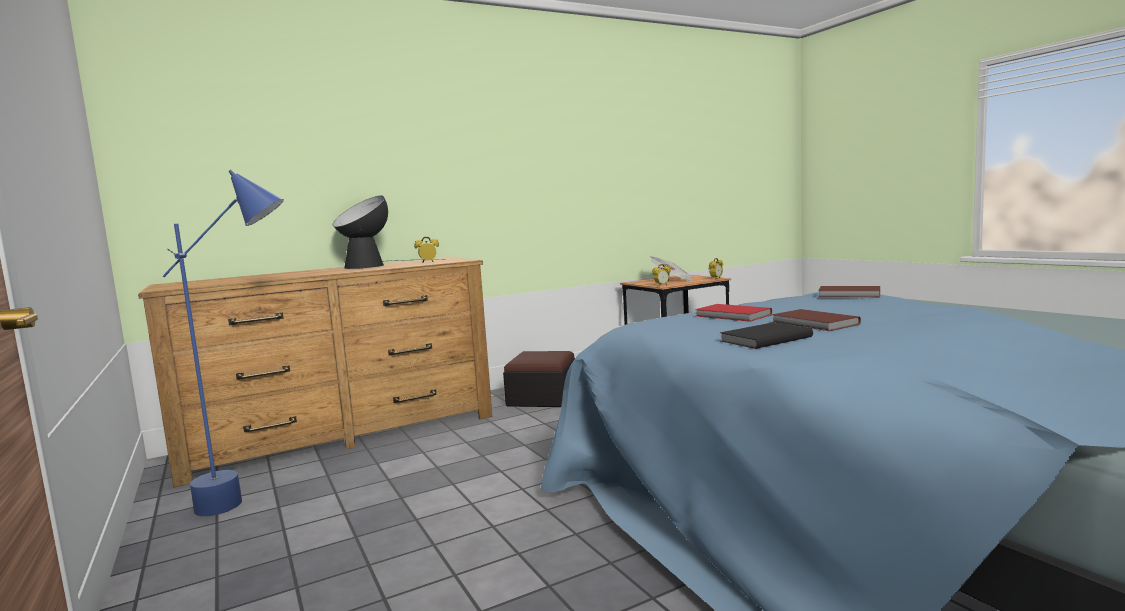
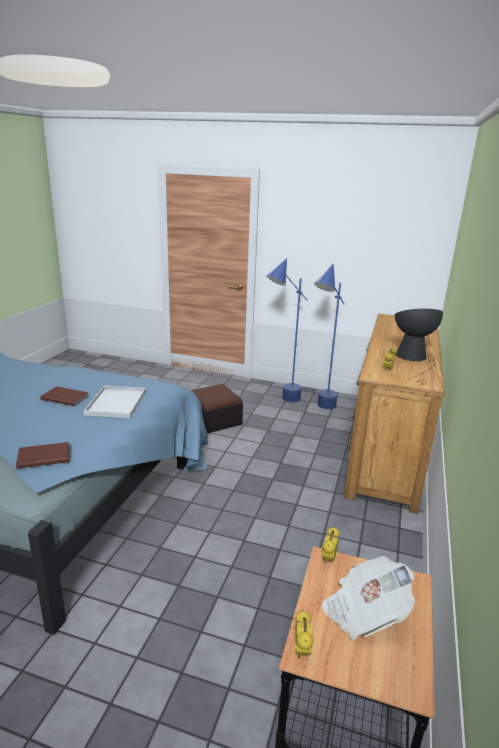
camera: 135 degrees right, 15 degrees up
ottoman [503,351,575,407] -> ottoman moved to [191,384,243,433]
red book [695,304,772,322] -> white tray [84,385,146,418]
black book [720,322,813,349] -> none
none -> blue floor lamp [266,259,307,402]

